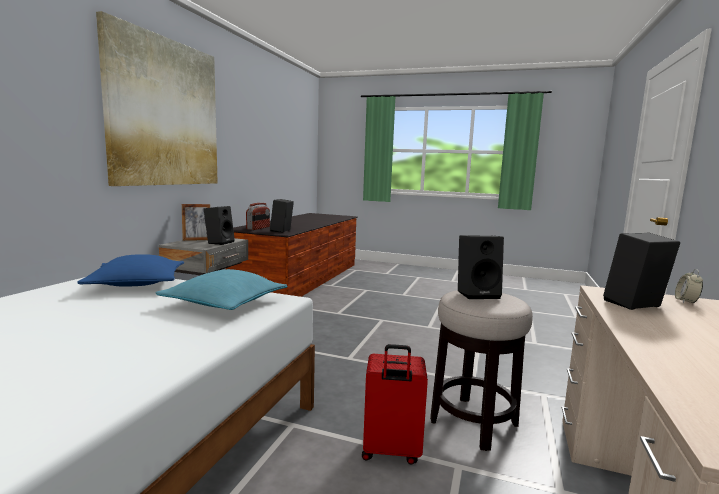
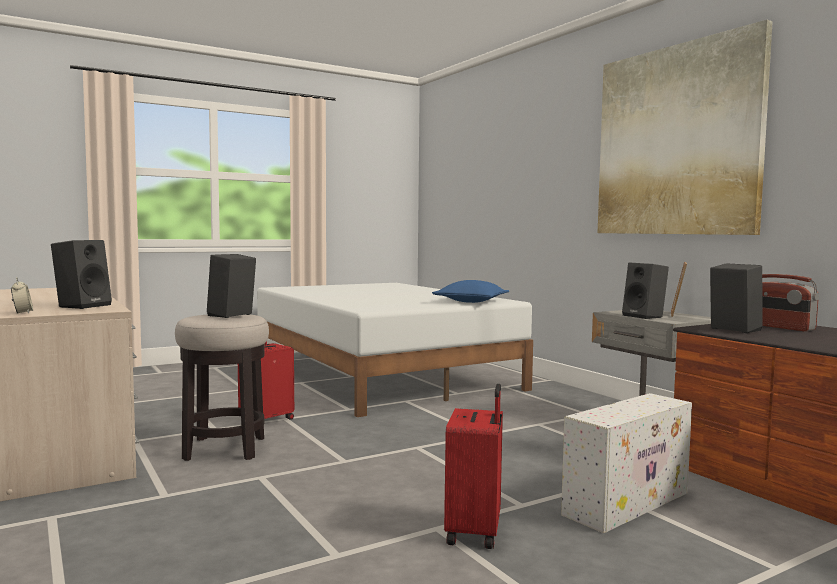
camera: 130 degrees right, 5 degrees down
turquoise pillow [156,269,288,310] -> none
none -> red suitcase [444,384,503,549]
none -> white storage box [561,393,692,533]

